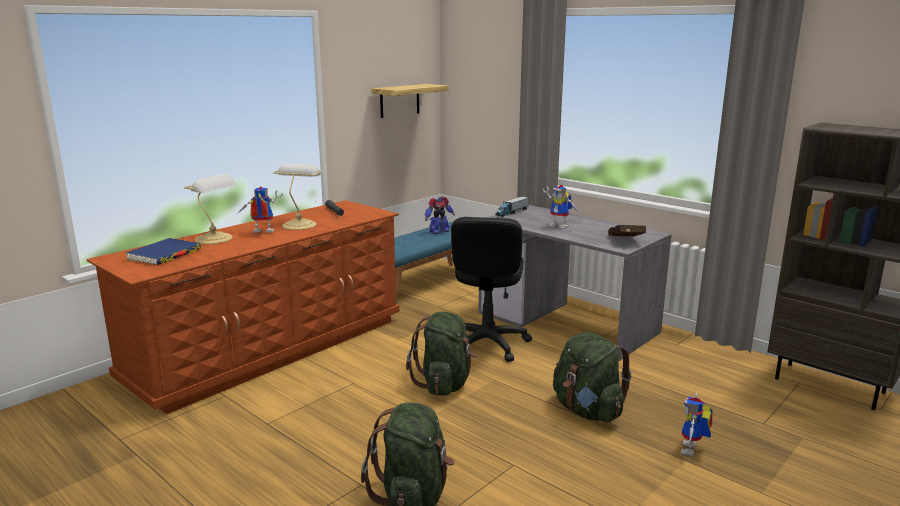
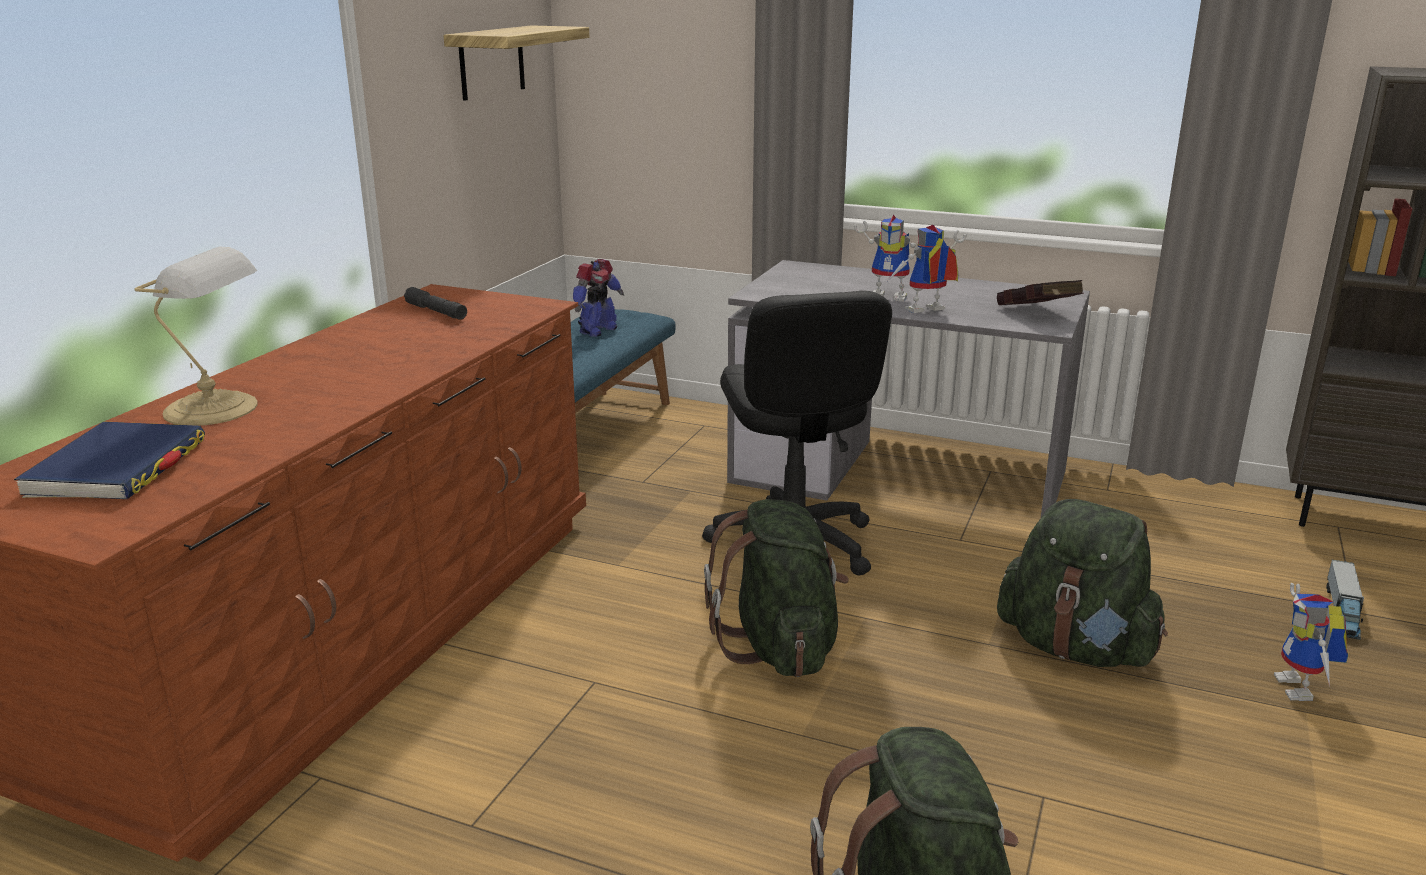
camera: 20 degrees left, 5 degrees up
toy robot [237,186,283,233] -> toy robot moved to [887,225,967,313]
table lamp [273,164,321,230] -> none
toy truck [495,196,529,217] -> toy truck moved to [1326,559,1364,640]

